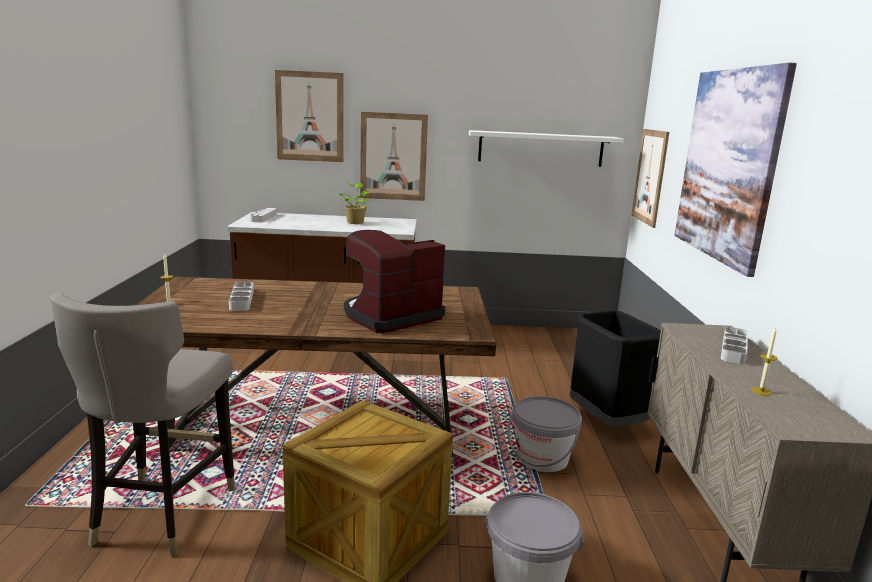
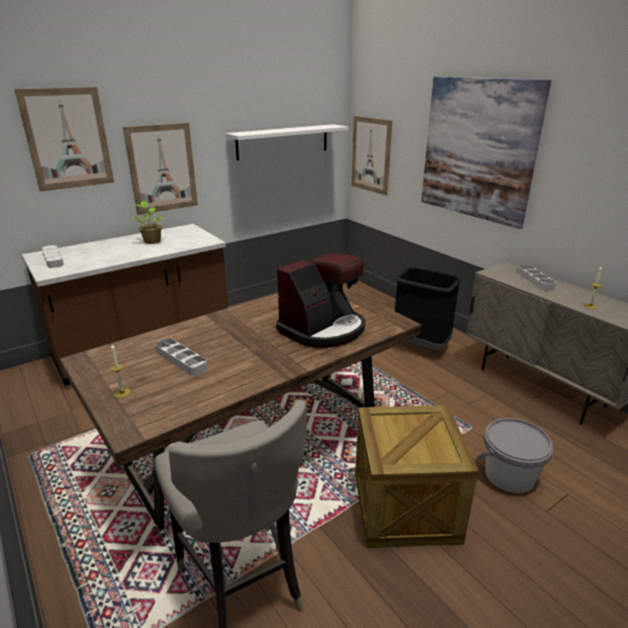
camera: 35 degrees left, 10 degrees up
coffee machine [344,230,445,333] -> coffee machine turned 150 degrees counterclockwise [276,253,365,348]
grey bucket [508,396,582,472] -> none

